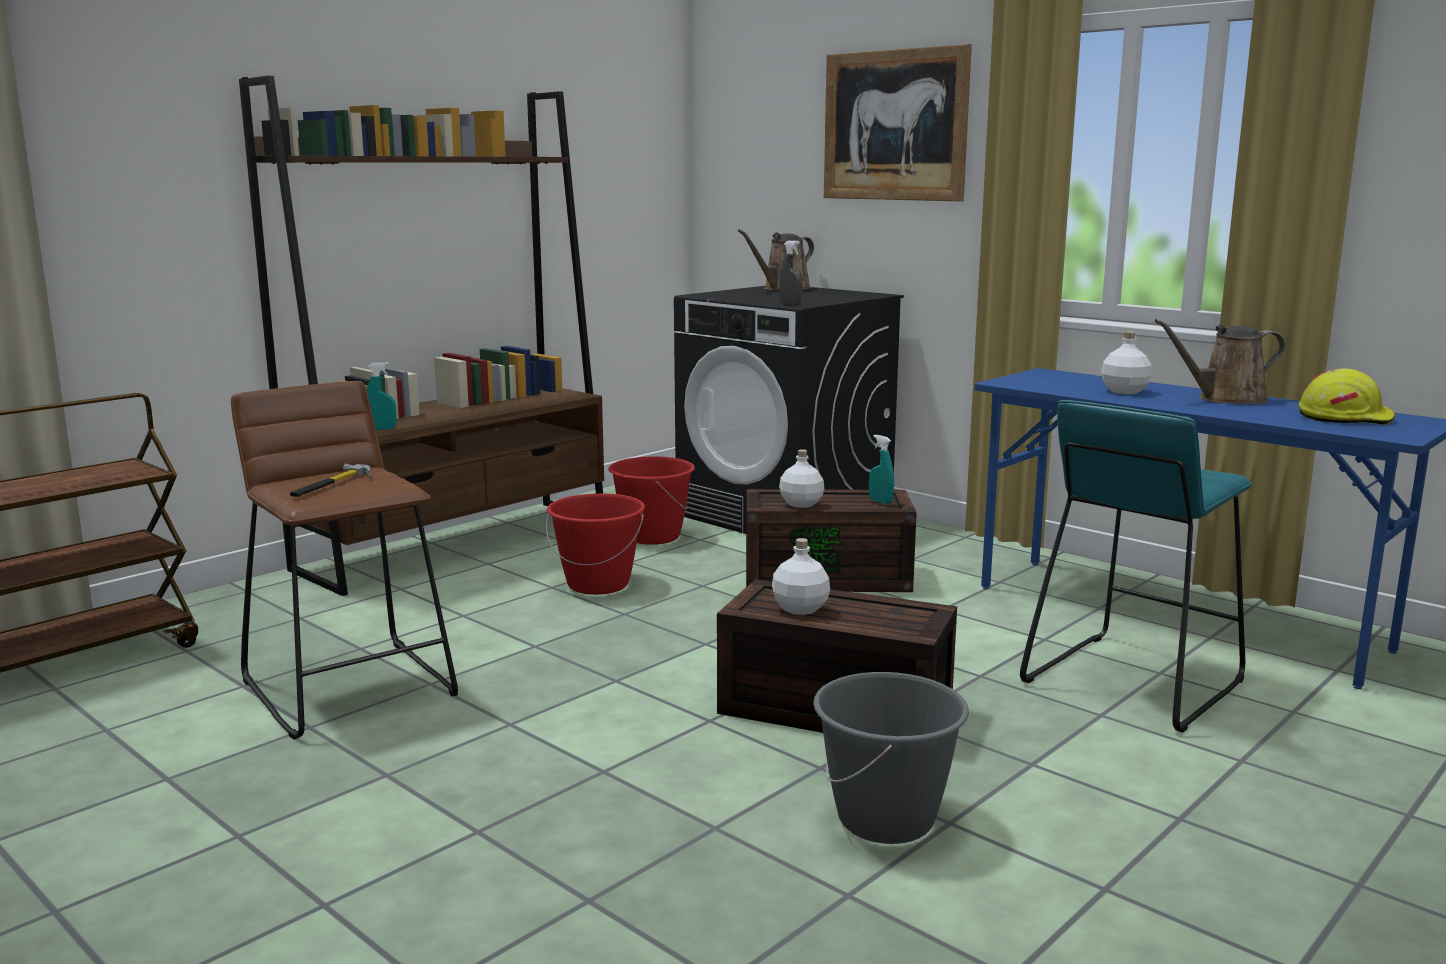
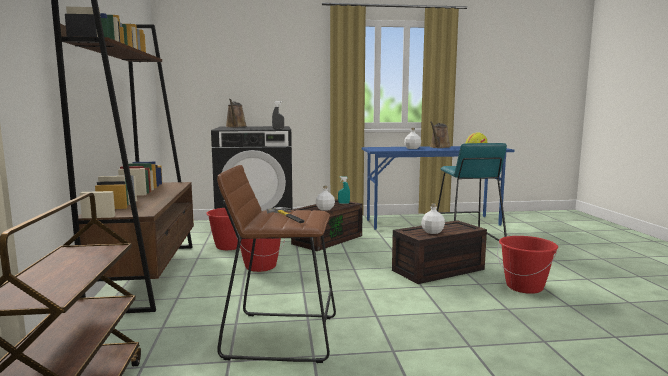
camera: 50 degrees left, 5 degrees down
turquoise spray bottle [367,362,397,430] -> none
grey bucket [813,672,969,844] -> red bucket [497,236,558,294]
picture [824,44,972,202] -> none

